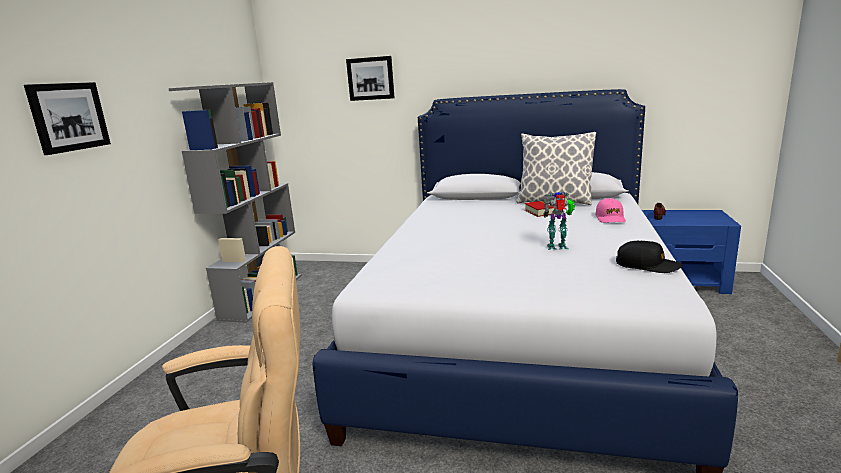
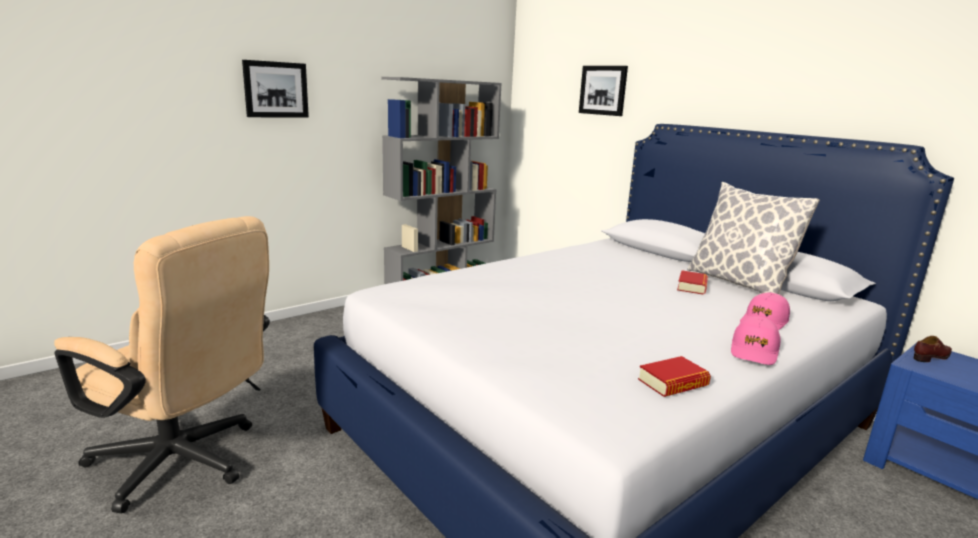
camera: 35 degrees right, 0 degrees up
toy robot [543,192,575,250] -> none
black cap [616,241,682,273] -> book [638,356,711,397]
none -> pink cap [731,316,781,365]

